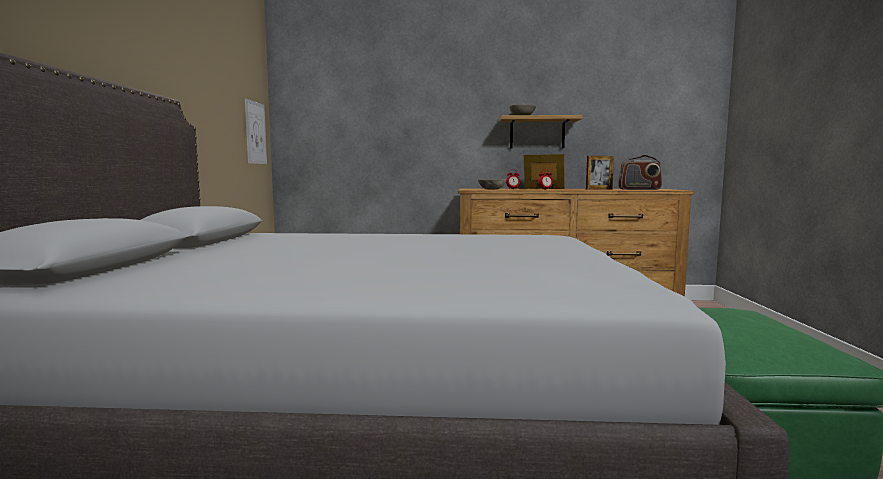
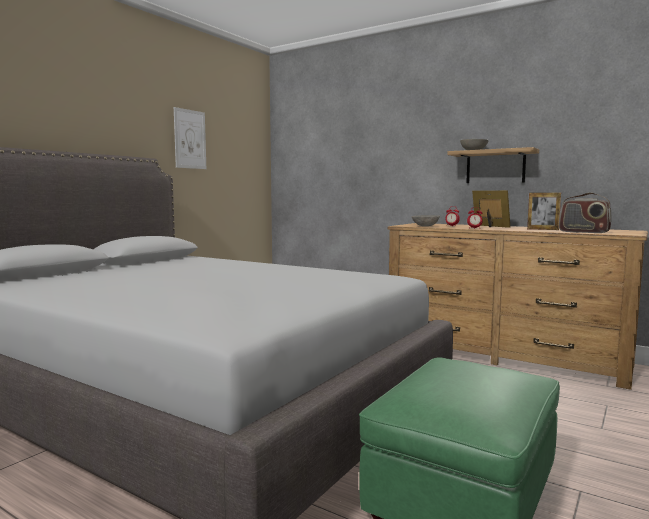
camera: 30 degrees right, 0 degrees up
picture [245,98,267,164] -> picture moved to [174,107,206,169]

